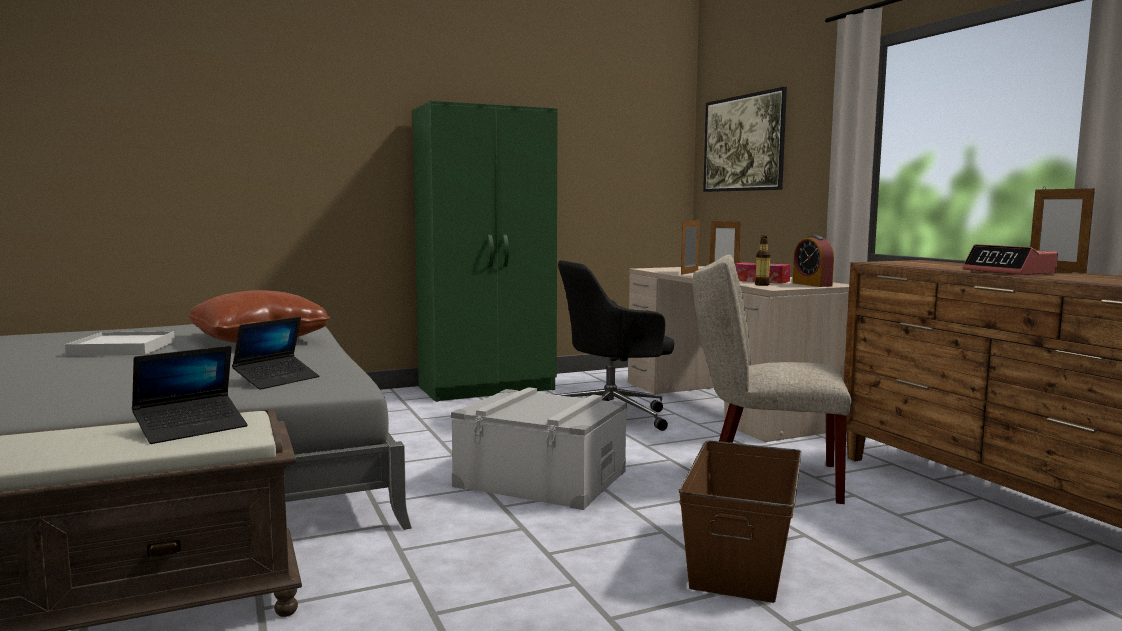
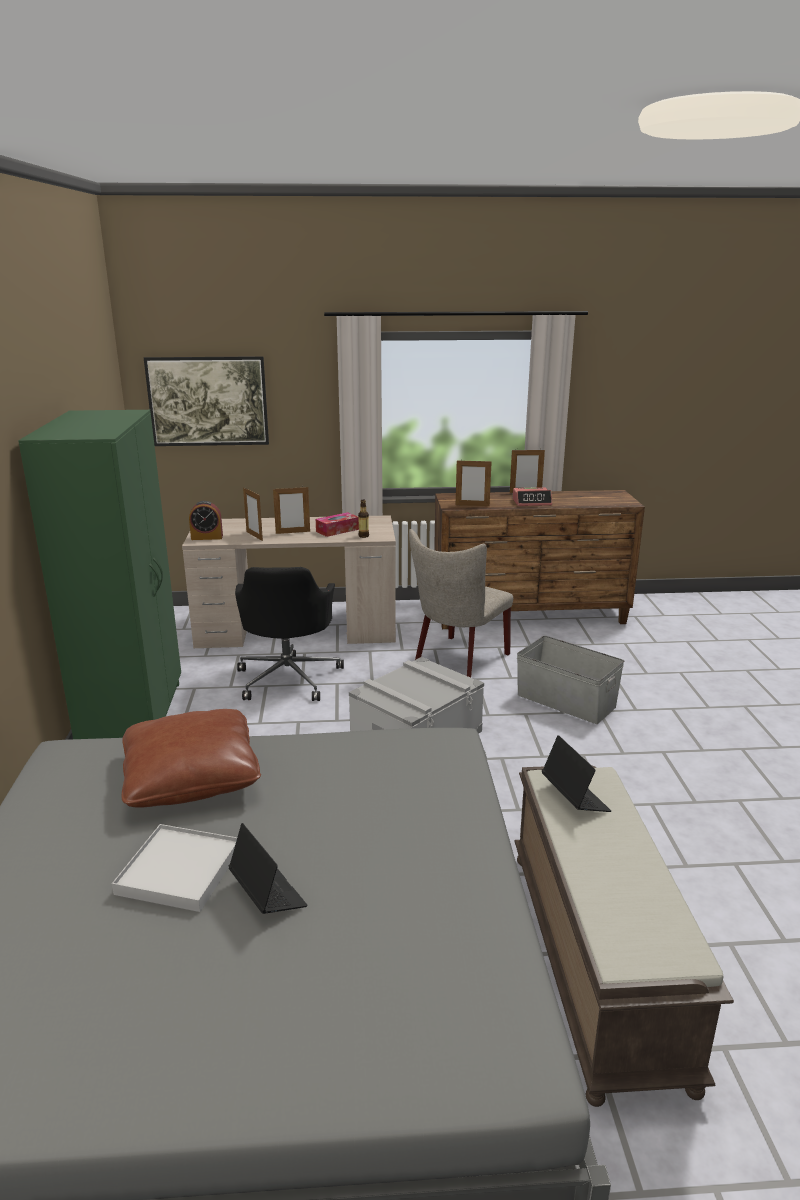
camera: 70 degrees left, 15 degrees up
laptop [232,317,320,390] -> laptop moved to [228,823,308,914]
brown storage box [678,440,802,603] -> grey storage box [517,636,624,724]
alarm clock [793,235,834,287] -> alarm clock moved to [189,501,223,540]
none -> picture frame [456,460,492,506]

